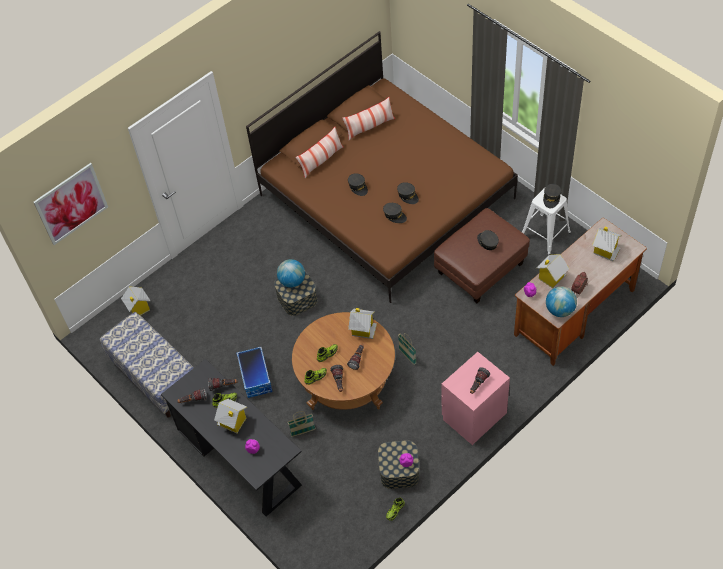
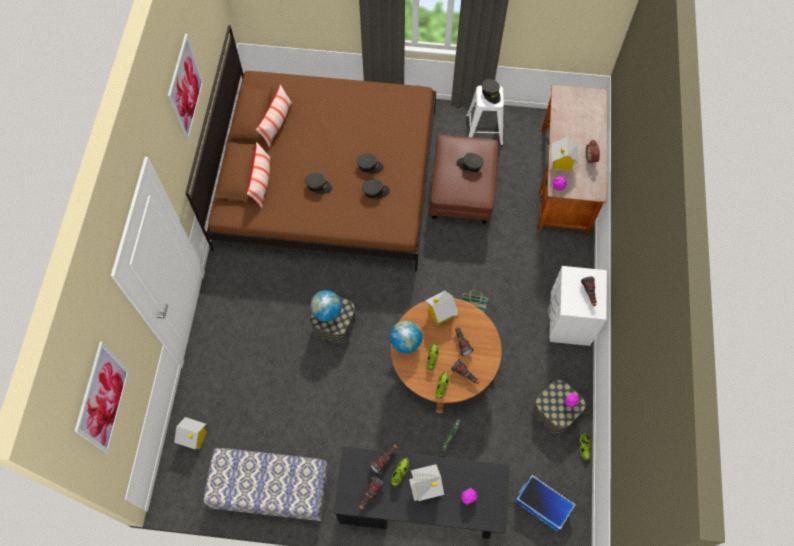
camera: 45 degrees left, 10 degrees up
storage box [236,346,273,398] -> storage box moved to [514,475,576,532]
pink nightstand [441,352,510,445] -> white nightstand [548,266,607,346]
globe [546,286,577,317] -> globe moved to [390,321,422,353]
toy house [592,227,622,262] -> none
none -> picture [168,34,204,141]

